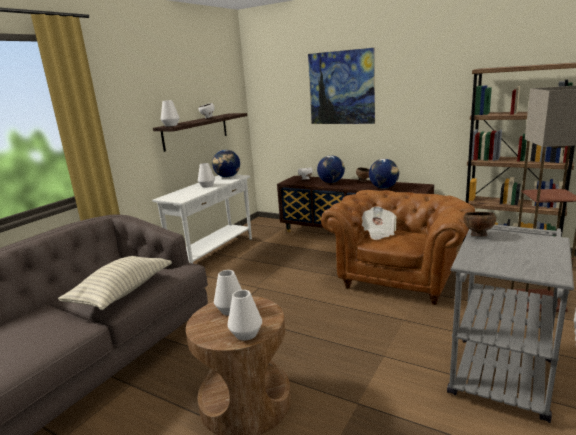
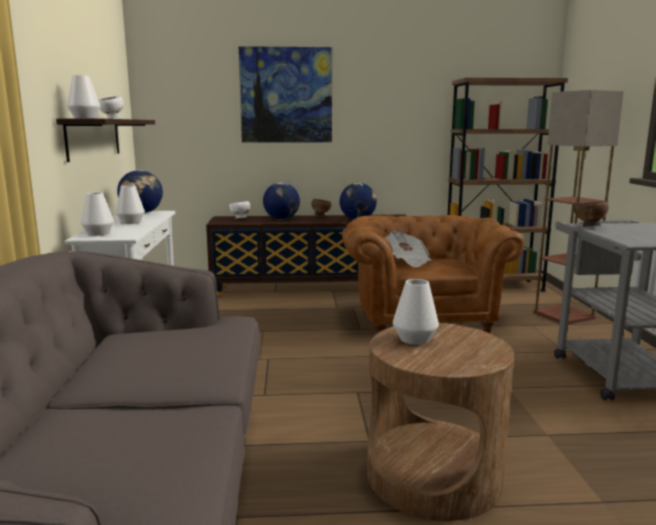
camera: 35 degrees left, 5 degrees down
pillow [58,256,172,310] -> none
white vase [227,290,262,341] -> white vase moved to [81,193,114,236]

